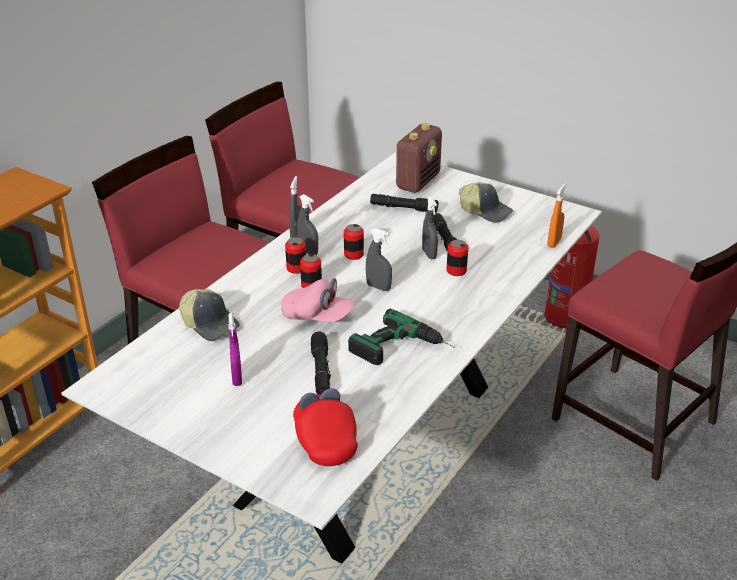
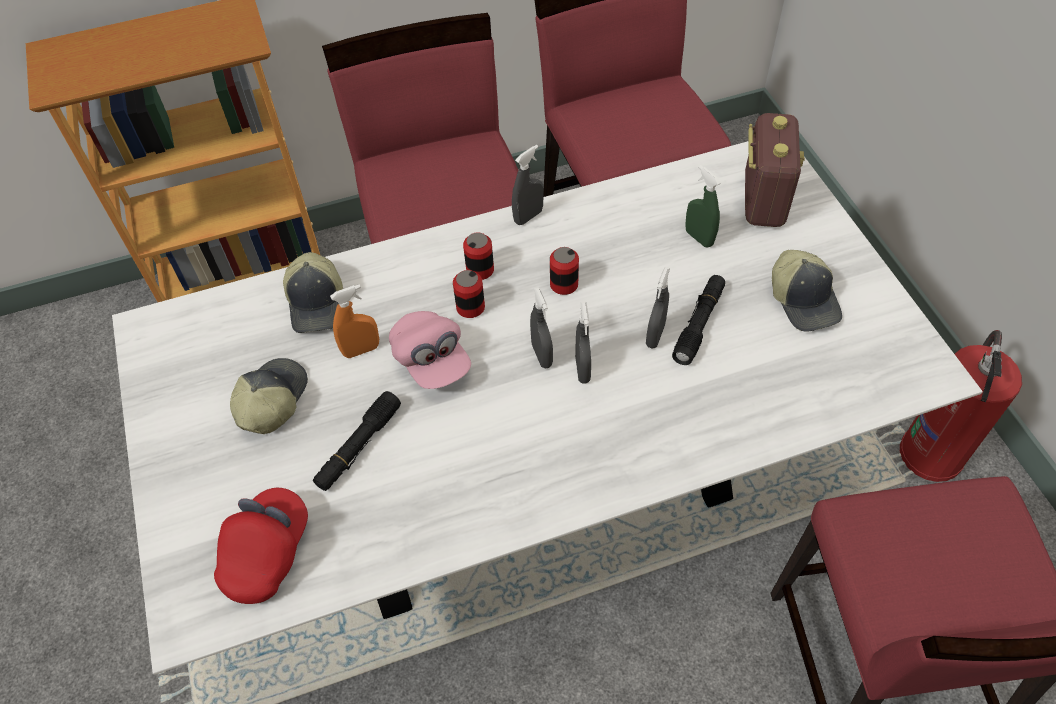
camera: 40 degrees right, 20 degrees up
purple spray bottle [228,313,242,386] -> cap [230,358,308,434]
grey spray bottle [297,194,318,255] -> grey spray bottle moved to [575,302,591,384]
power drill [348,309,456,365] -> none
black flashlight [370,194,438,213] -> green spray bottle [685,165,721,248]
radio [396,123,442,193] -> radio turned 60 degrees counterclockwise [745,113,805,227]
can [446,240,468,276] -> none
orange spray bottle [548,183,566,248] -> orange spray bottle moved to [330,284,379,358]

